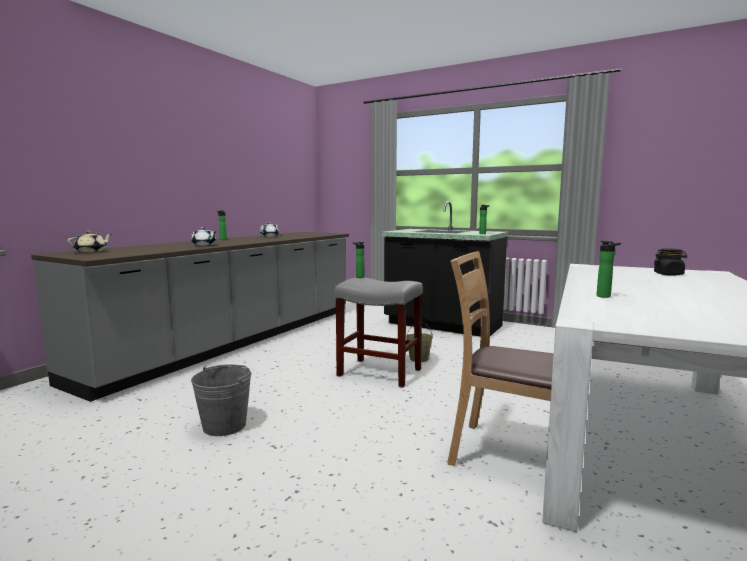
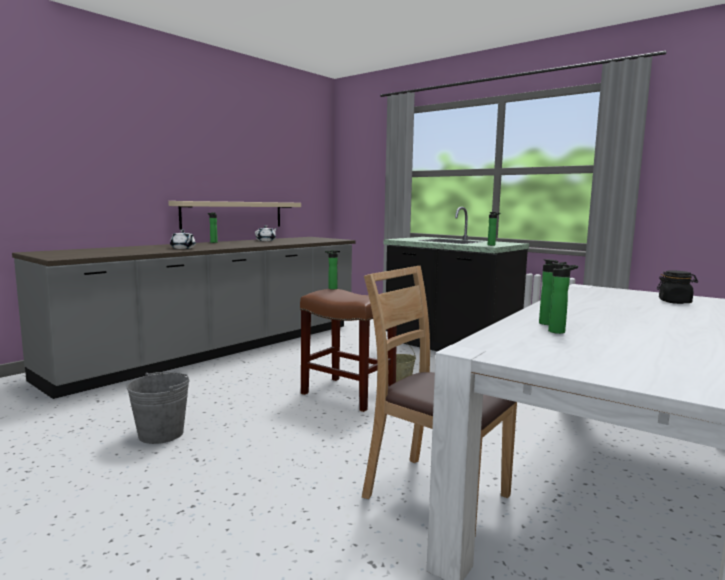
camera: 10 degrees right, 0 degrees up
beige teapot [67,231,111,252] -> none
grey stool [335,277,423,388] -> brown stool [300,289,397,412]
none -> beige shelf [168,201,301,230]
none -> bottle [548,263,578,334]

